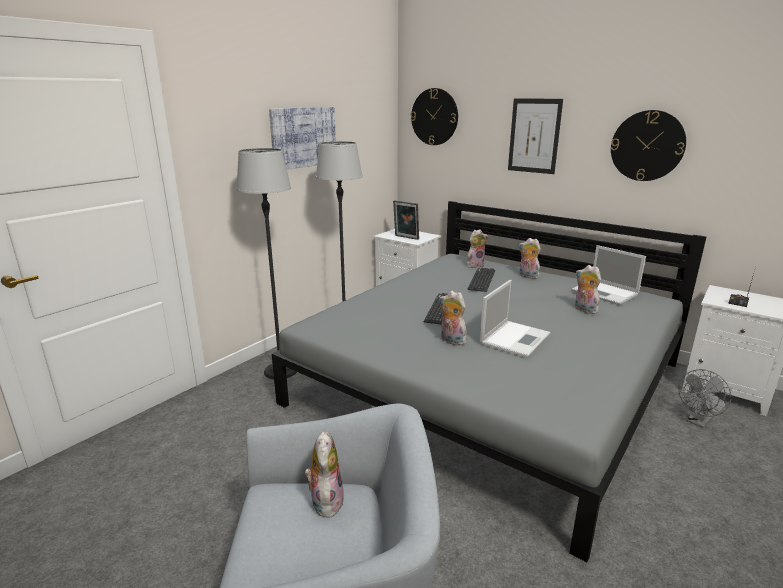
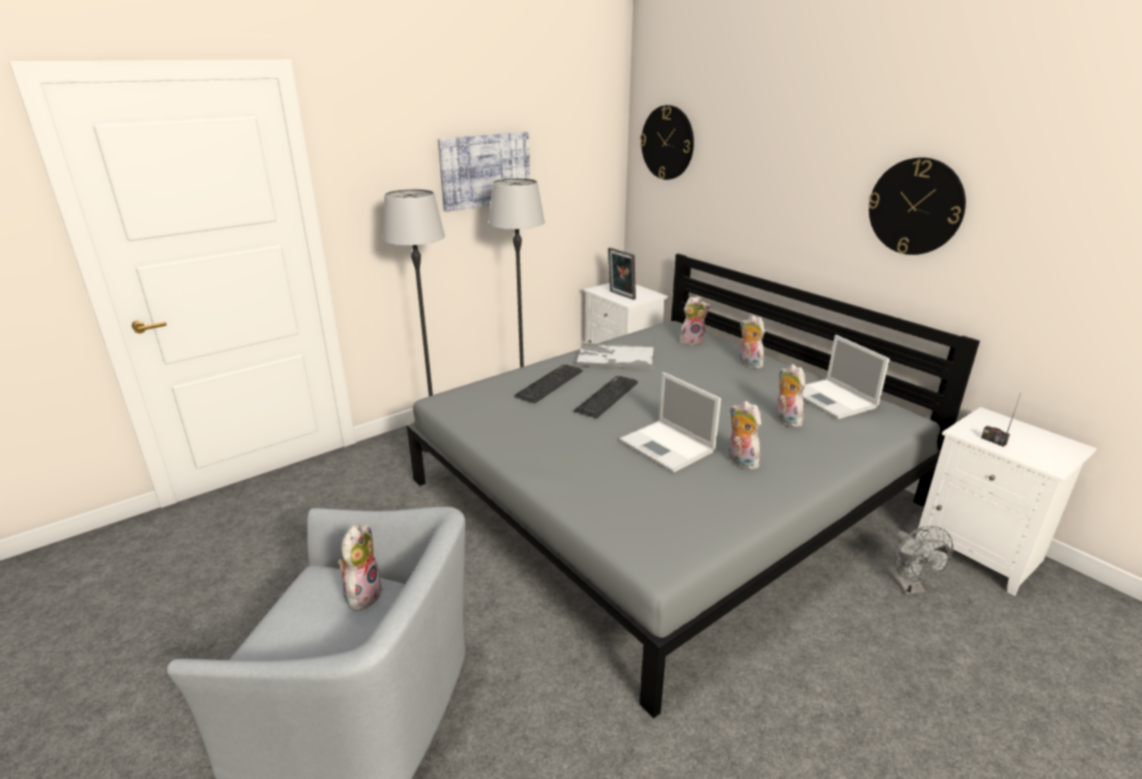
camera: 15 degrees right, 5 degrees up
plush toy [439,291,470,345] -> plush toy moved to [729,401,761,470]
keyboard [468,268,495,292] -> keyboard moved to [514,364,583,403]
laptop [480,280,551,358] -> laptop turned 90 degrees clockwise [620,372,721,473]
picture [508,98,563,174] -> none
grey fan [679,369,732,428] -> grey fan turned 75 degrees counterclockwise [886,526,953,595]
none -> tray [575,343,655,370]

